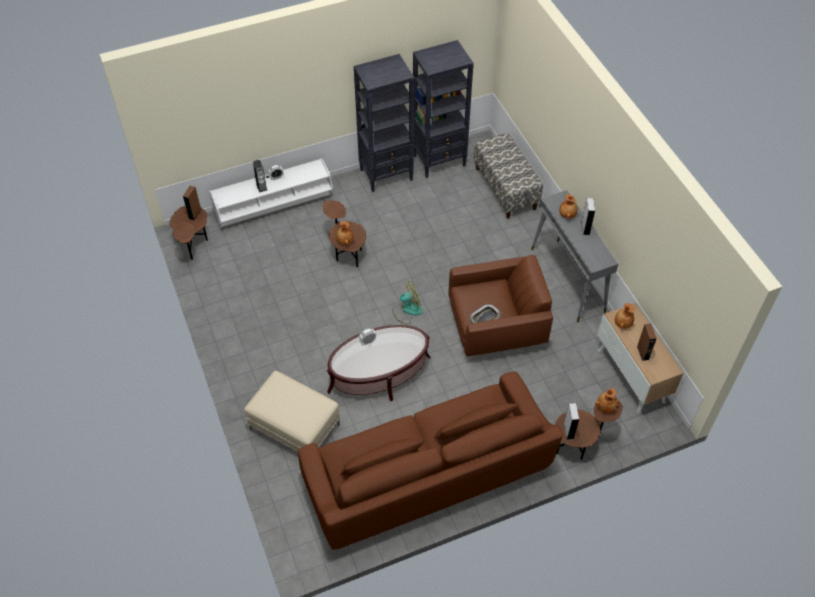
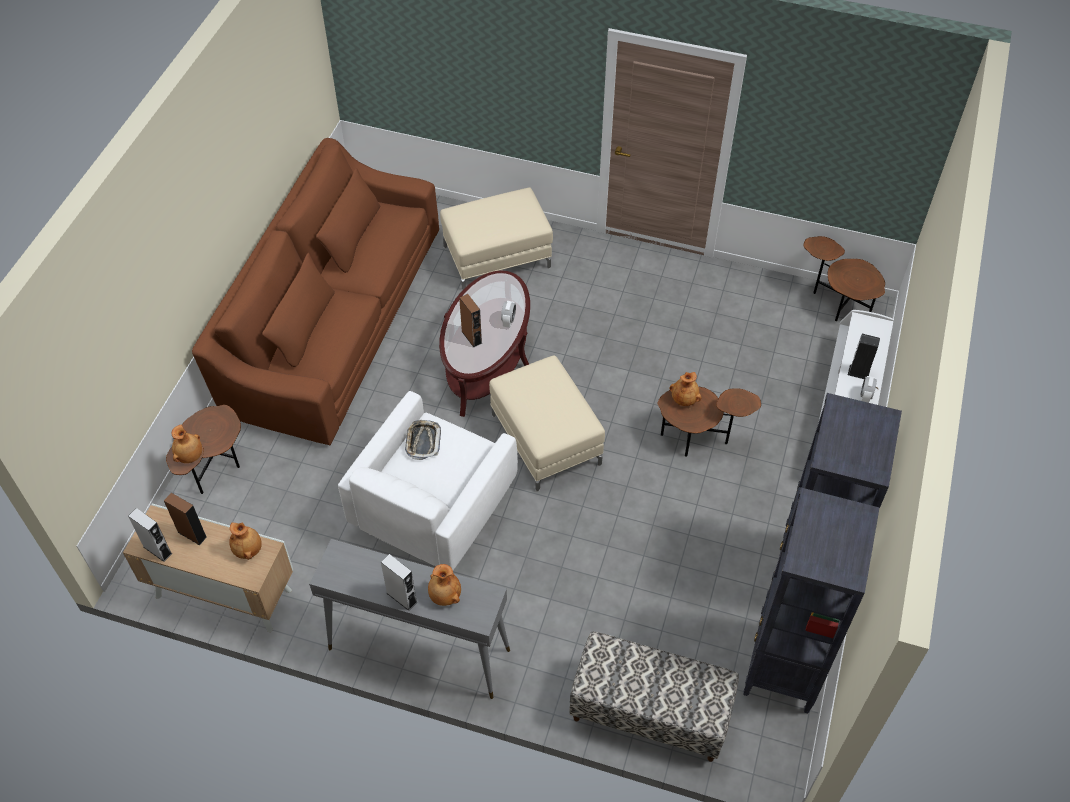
camera: 130 degrees right, 0 degrees up
brown speaker [183,186,201,221] -> brown speaker moved to [459,294,482,347]
fan [392,281,423,325] -> beige ottoman [489,355,605,492]
brown armchair [449,255,553,356] -> white armchair [338,391,518,570]
grey speaker [564,403,579,440] -> grey speaker moved to [128,508,172,562]

